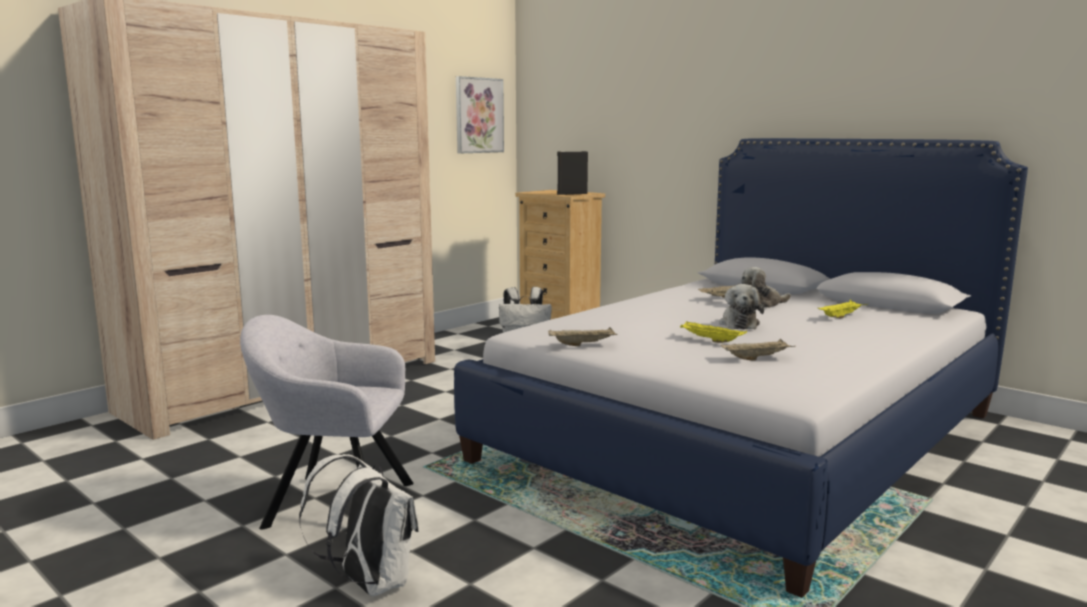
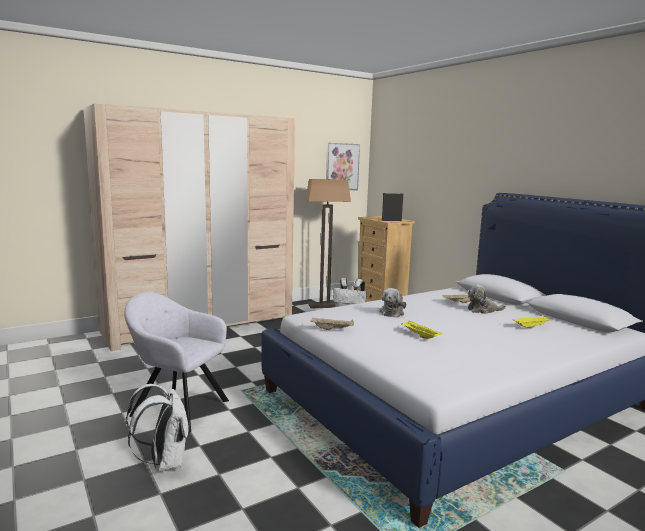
camera: 15 degrees right, 0 degrees up
plush toy [719,284,764,329] -> plush toy moved to [379,288,406,317]
beige tray [721,339,795,360] -> none
none -> floor lamp [305,179,351,309]

